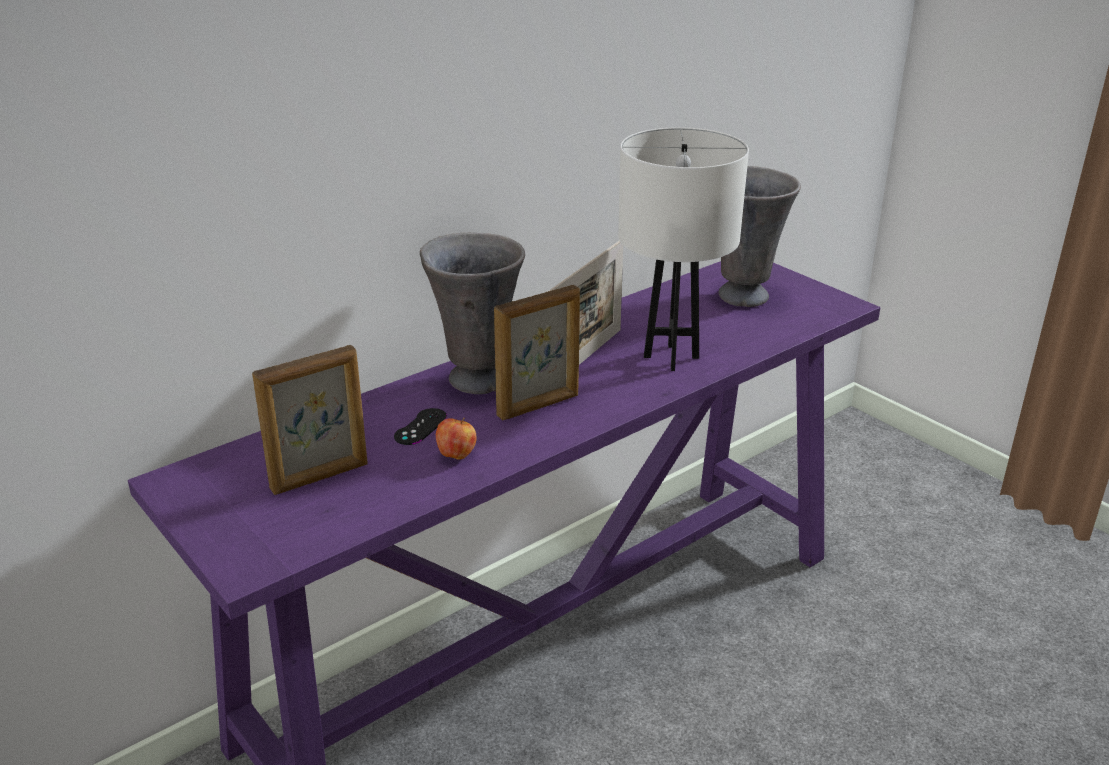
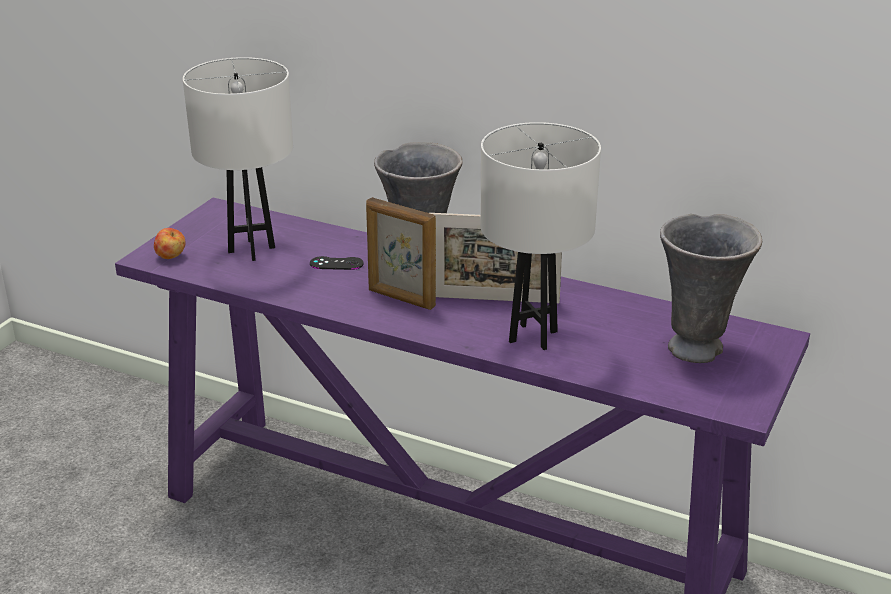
camera: 65 degrees right, 0 degrees up
picture frame [252,345,368,495] -> white table lamp [183,57,293,261]
apple [436,418,477,460] -> apple moved to [154,228,186,259]

